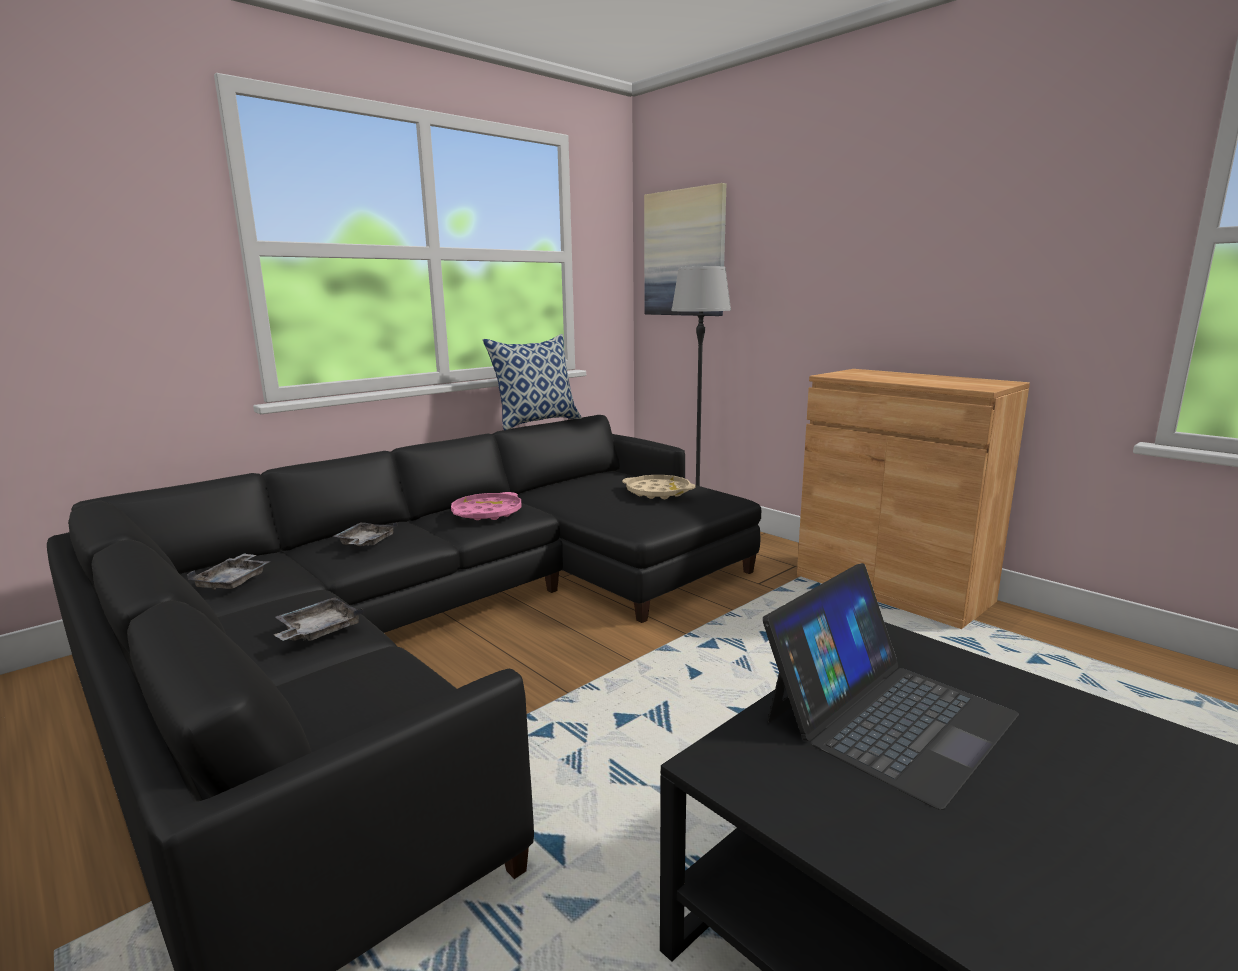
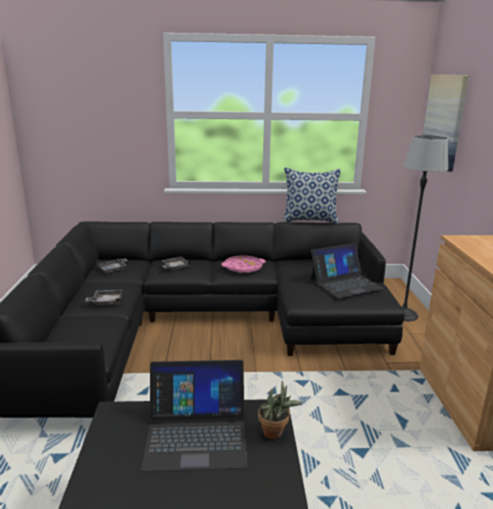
camera: 40 degrees right, 5 degrees up
beige tray [622,475,696,499] -> laptop [311,243,383,298]
none -> potted plant [258,381,303,439]

